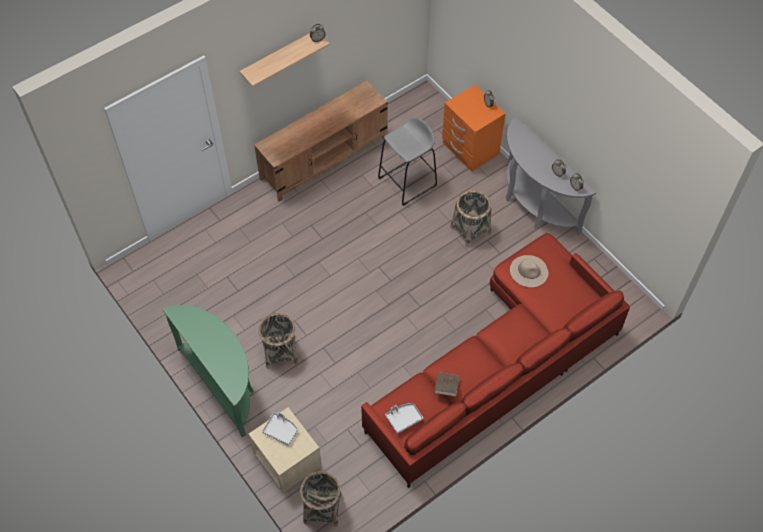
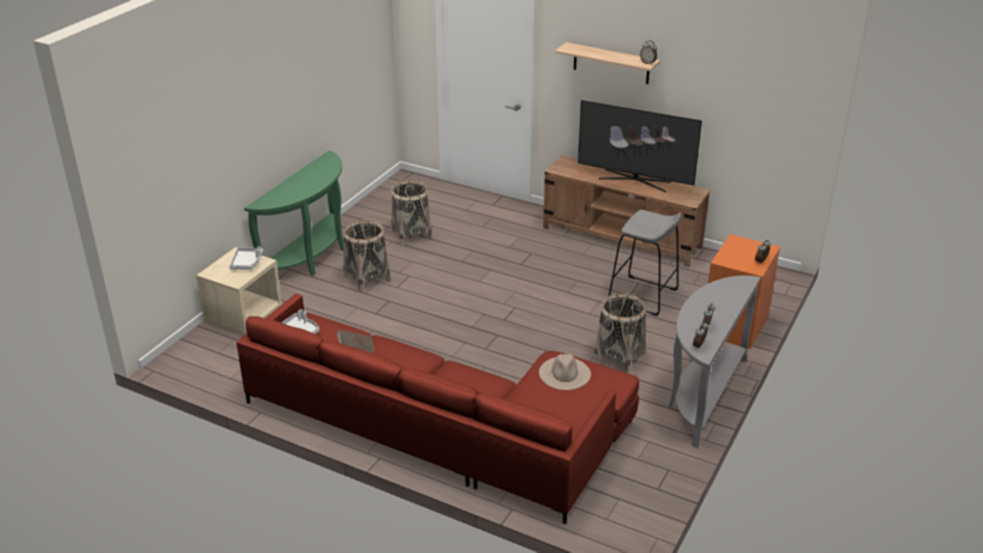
camera: 65 degrees right, 25 degrees down
basket [300,471,342,527] -> basket moved to [391,180,432,246]
none -> television [578,100,702,192]

